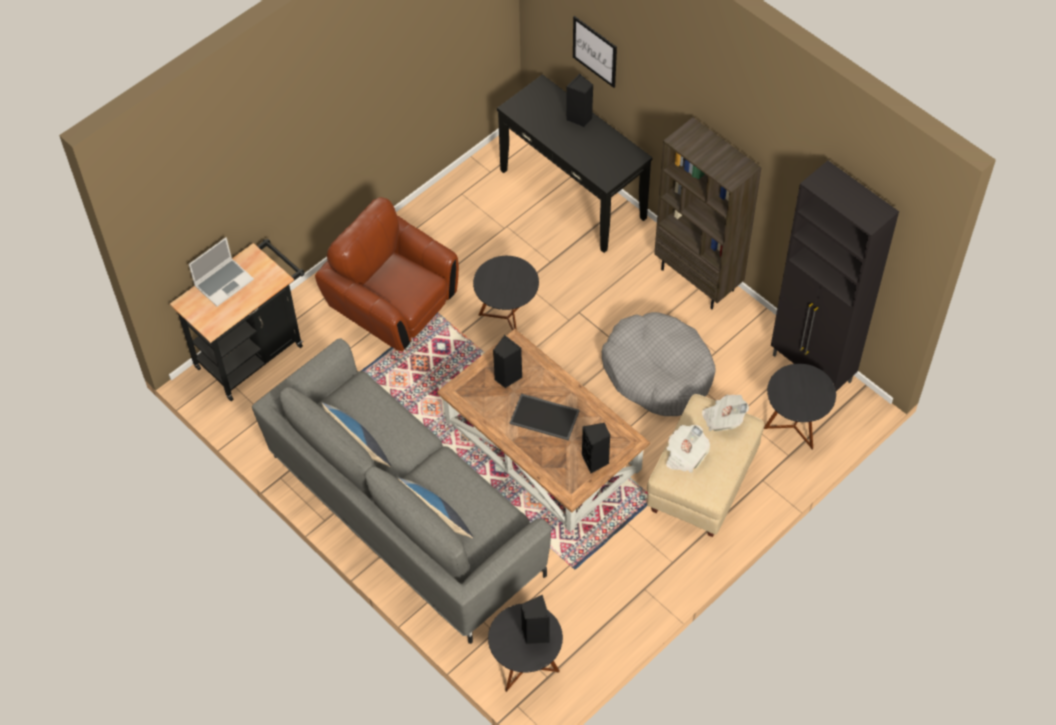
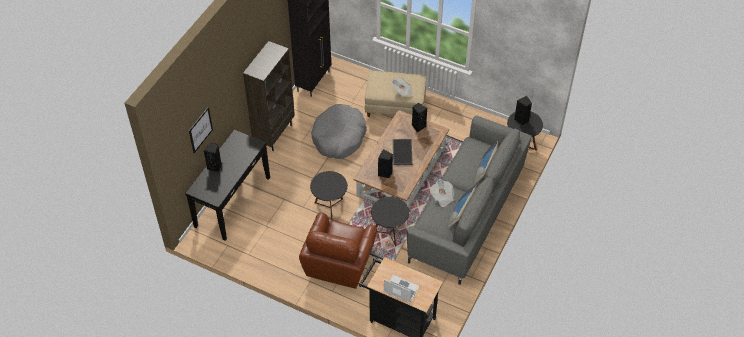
camera: 110 degrees left, 5 degrees down
newspaper [702,395,749,431] -> newspaper moved to [432,179,454,207]
black side table [764,364,836,450] -> black side table moved to [371,197,409,247]

